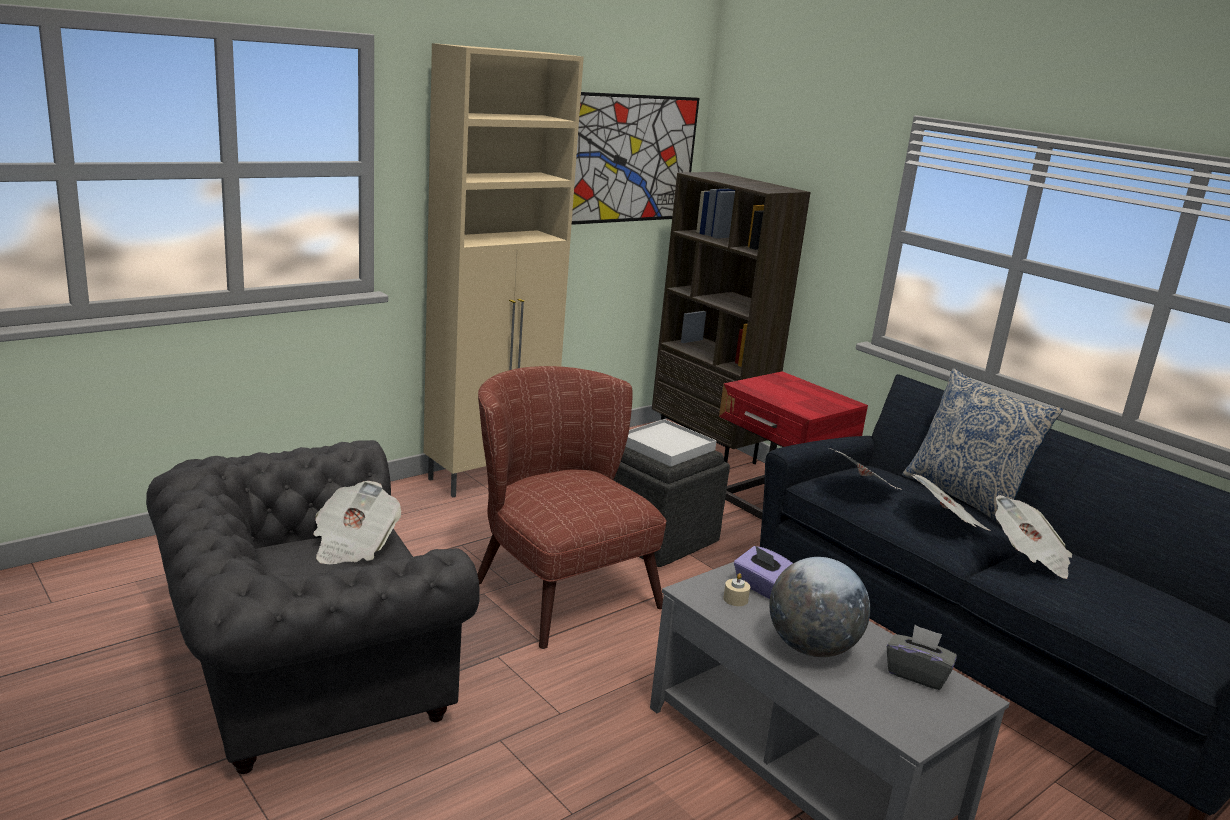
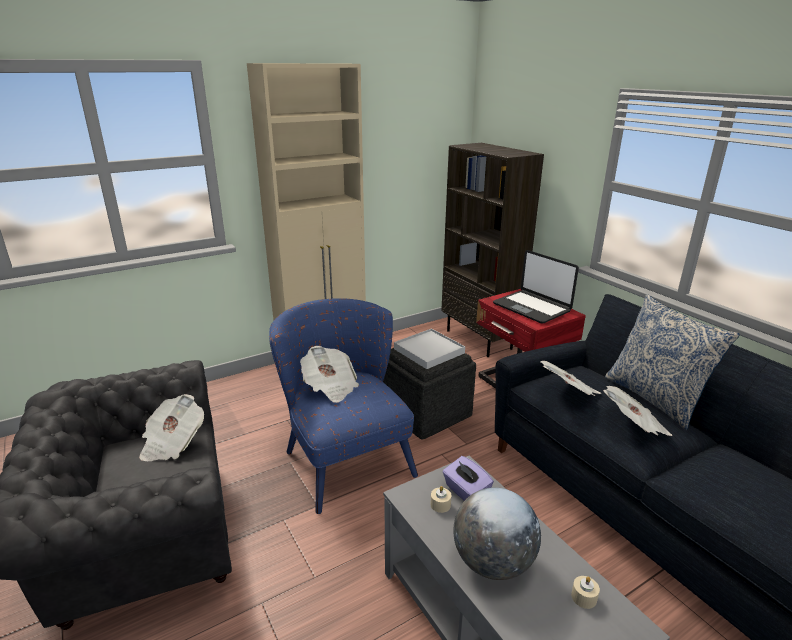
camera: 10 degrees right, 5 degrees up
brown armchair [477,366,666,649] -> blue armchair [269,298,418,514]
picture [572,92,699,225] -> none
grey tissue box [887,625,957,690] -> beige candle [571,576,600,609]
newspaper [995,495,1072,579] -> newspaper moved to [300,346,359,403]
none -> laptop [493,250,579,323]

